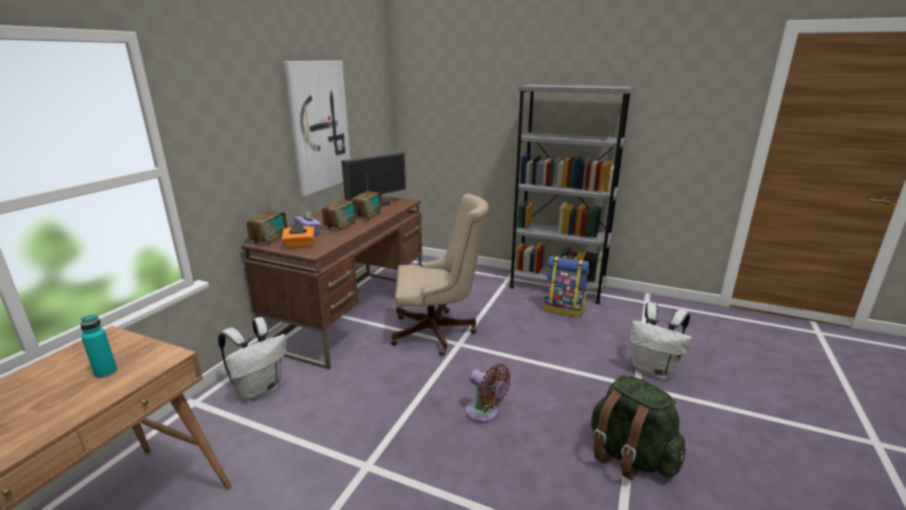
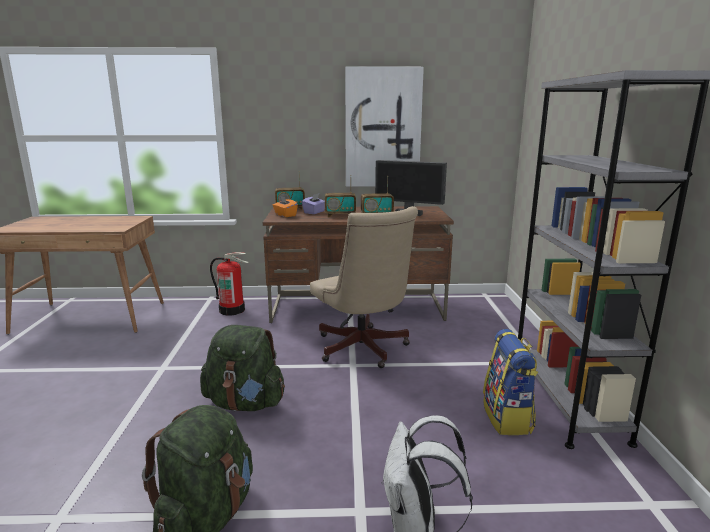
camera: 65 degrees right, 5 degrees down
turquoise bottle [80,314,117,378] -> none
white backpack [218,317,286,401] -> fire extinguisher [210,252,248,315]
brown fan [466,364,511,423] -> green backpack [200,325,285,411]

